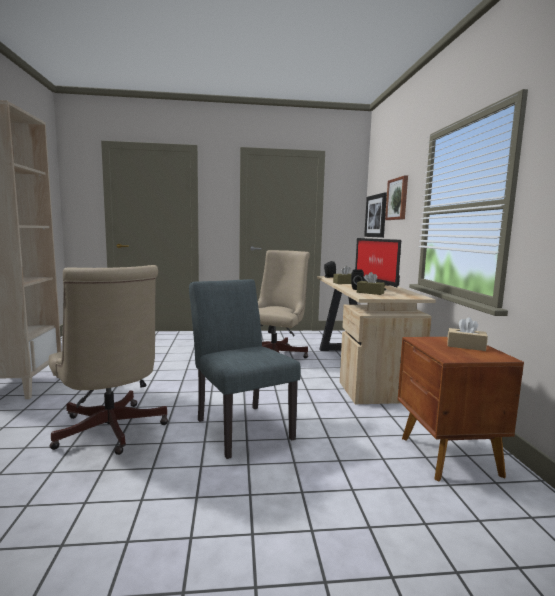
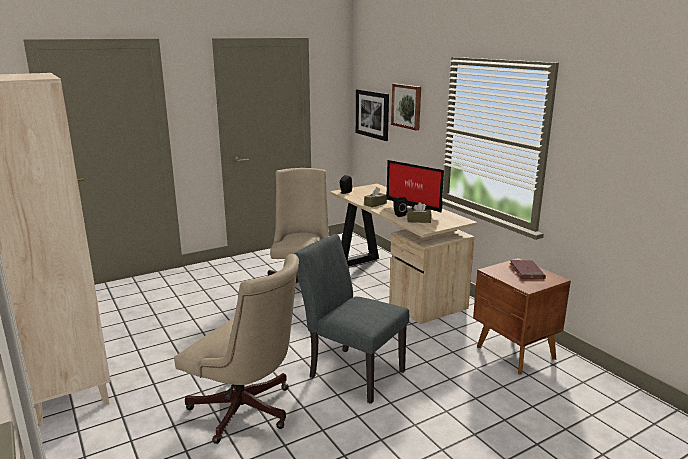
camera: 25 degrees left, 10 degrees up
beige tissue box [448,317,488,351] -> red book [510,260,546,279]

